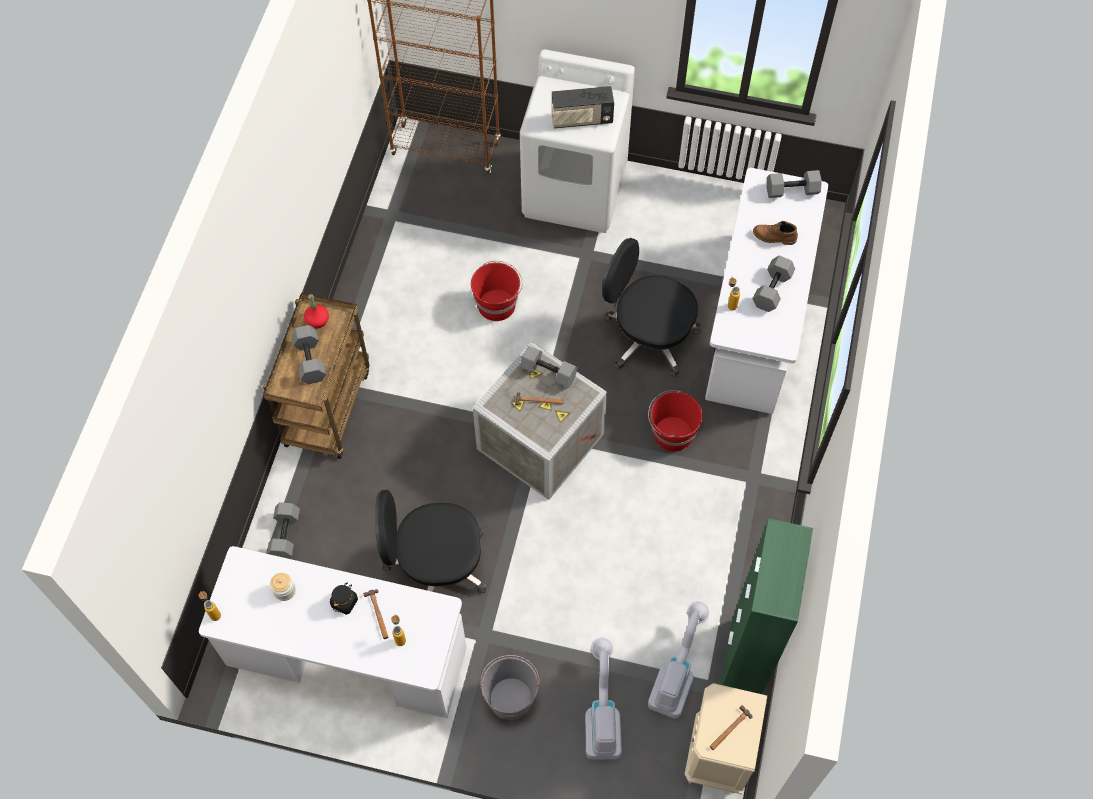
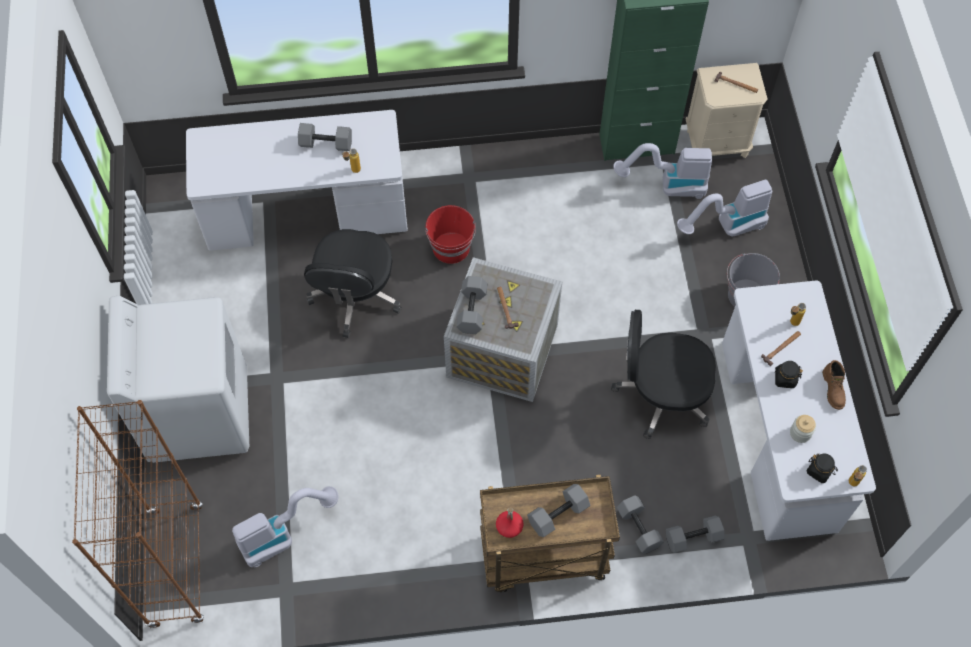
camera: 110 degrees left, 0 degrees up
black office chair [375,490,486,593] -> black office chair turned 120 degrees clockwise [611,310,716,439]
red bucket [471,261,523,321] -> none
radio [552,86,614,128] -> none
brown boot [753,221,798,245] -> brown boot moved to [822,360,846,410]
grey dumbbell [767,170,822,198] -> grey dumbbell moved to [617,495,664,554]
none -> vacuum cleaner [232,486,339,567]
none -> black jar [807,454,838,483]

